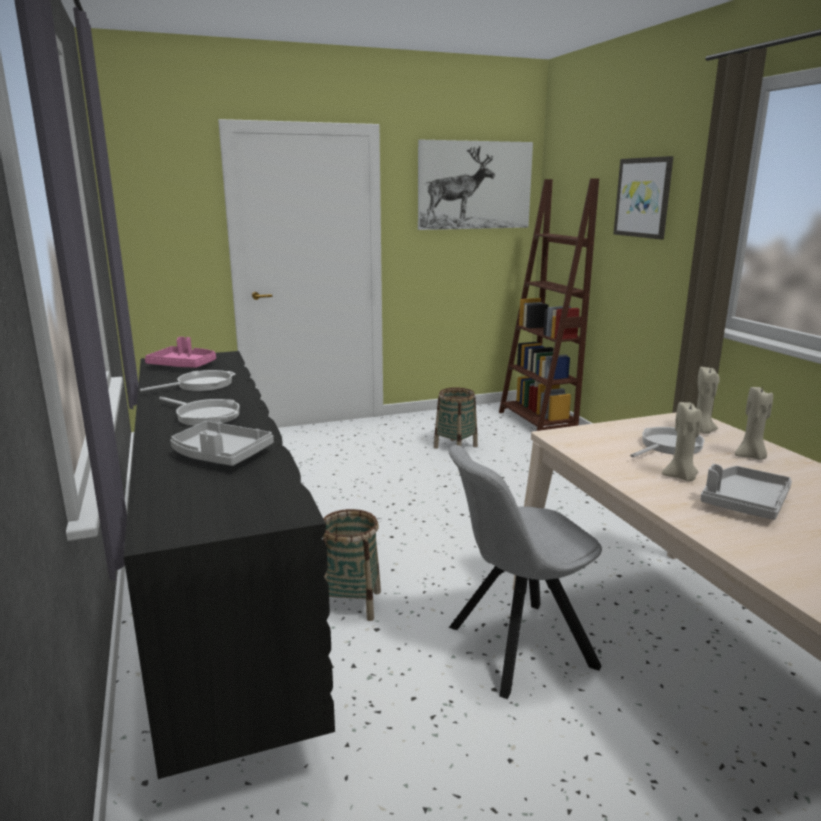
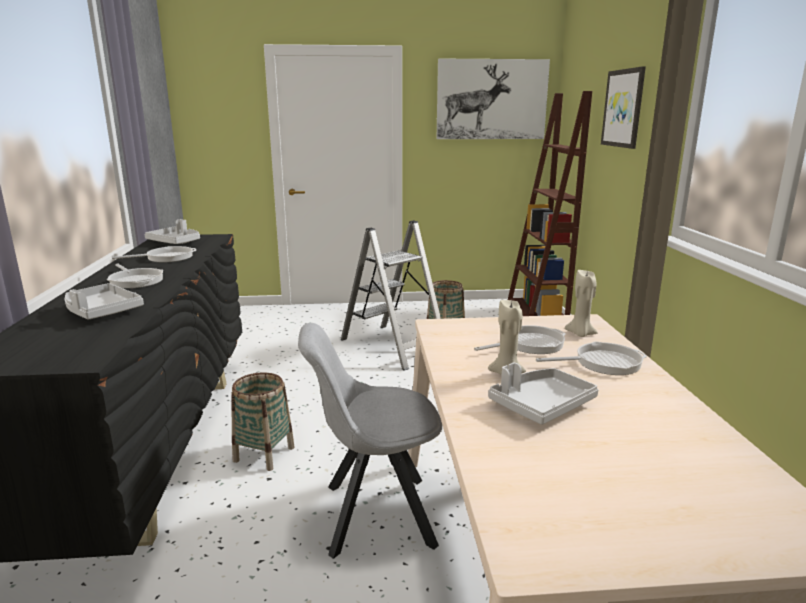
camera: 15 degrees right, 0 degrees up
pink tray [145,337,216,368] -> grey tray [144,219,200,244]
beige candle [735,387,773,460] -> frying pan [536,342,647,375]
none -> grey step ladder [340,220,441,371]

